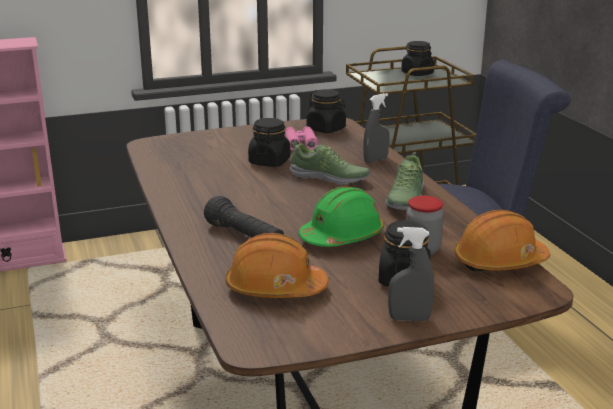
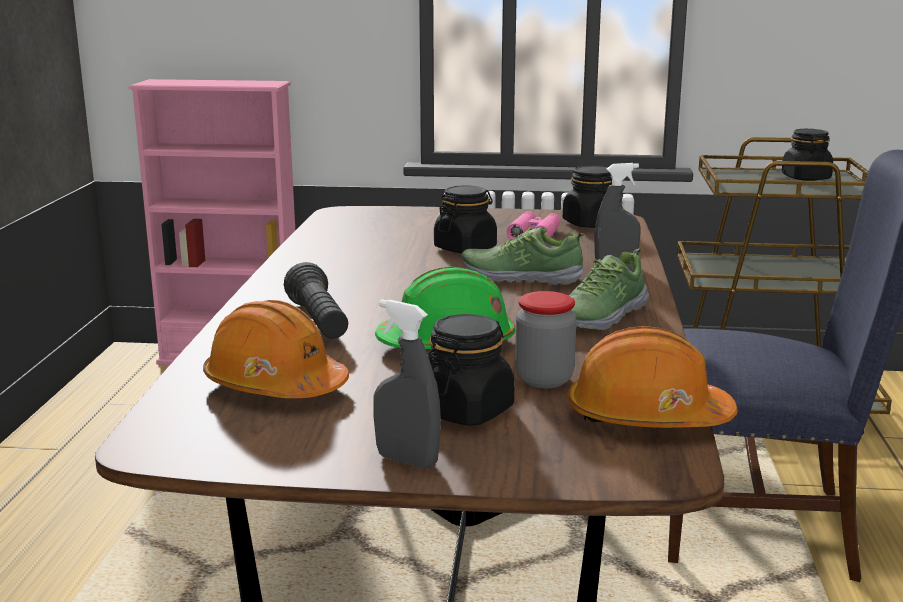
camera: 25 degrees right, 5 degrees down
shoe [290,142,370,185] -> shoe turned 150 degrees clockwise [462,227,585,285]

